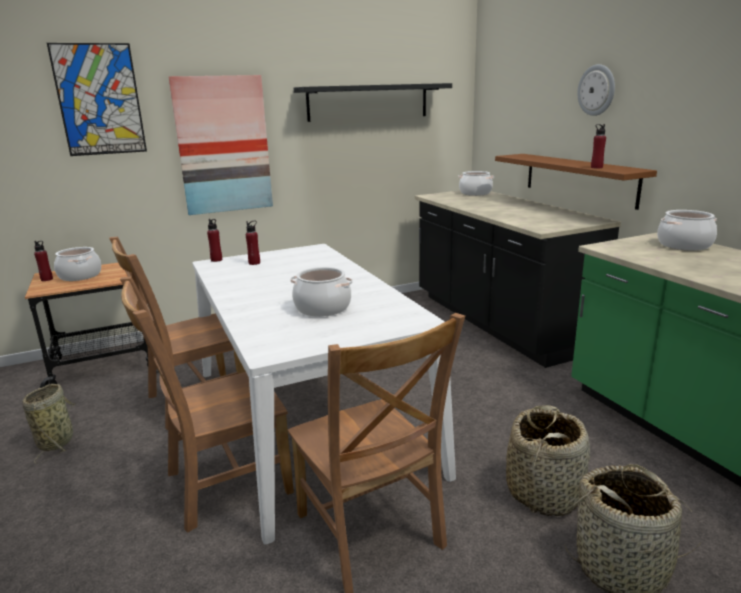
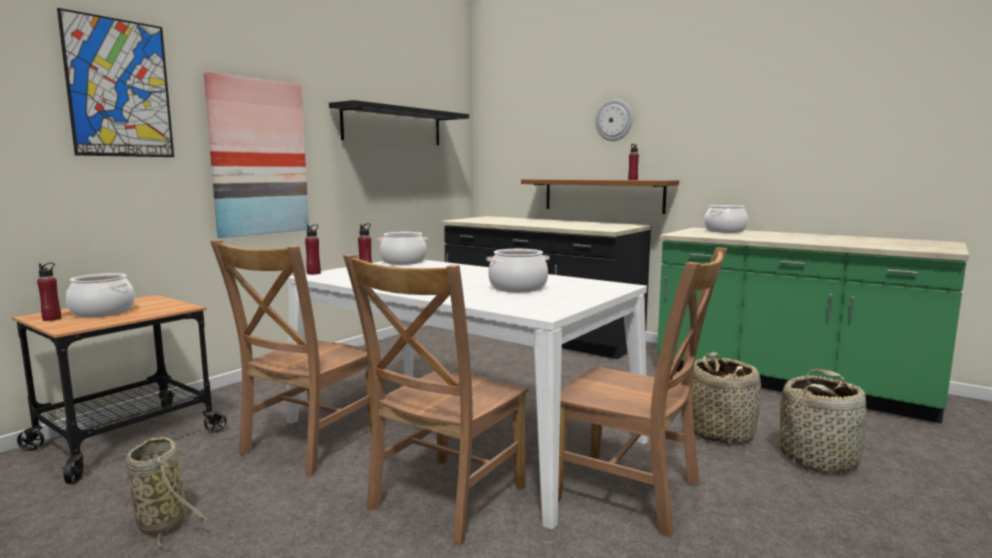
camera: 30 degrees left, 10 degrees down
cooking pot [458,171,494,196] -> cooking pot moved to [377,232,428,265]

